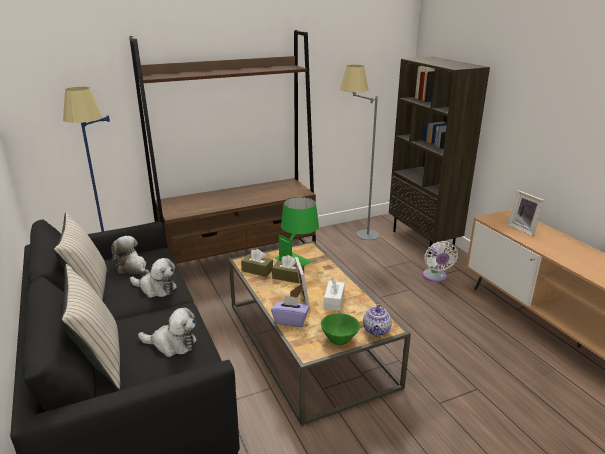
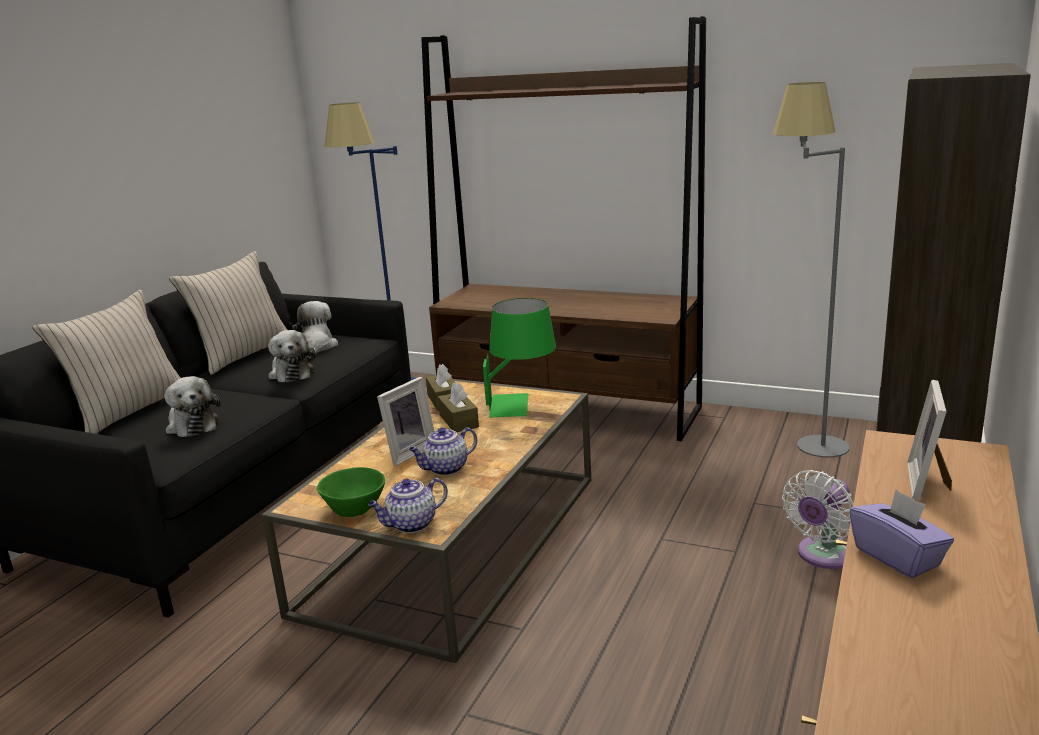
camera: 50 degrees right, 5 degrees down
purple tissue box [271,295,309,327] -> purple tissue box moved to [849,490,954,579]
white tissue box [324,278,345,311] -> teapot [409,427,477,475]

